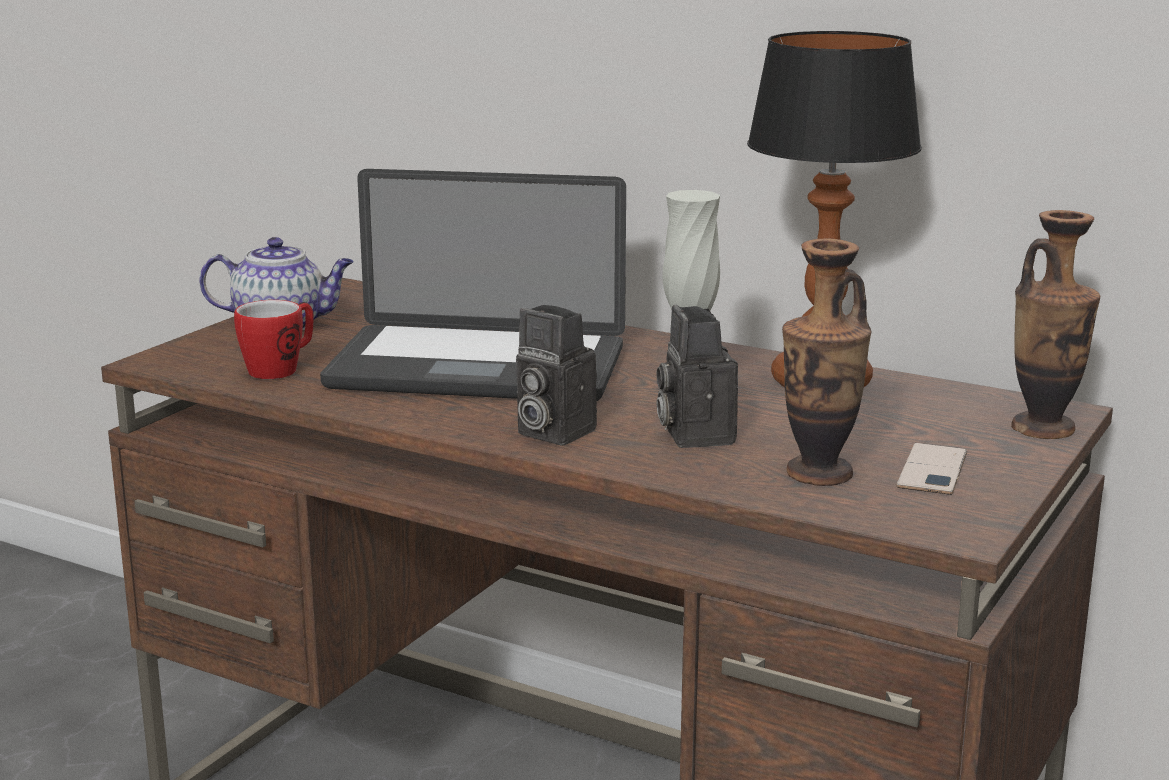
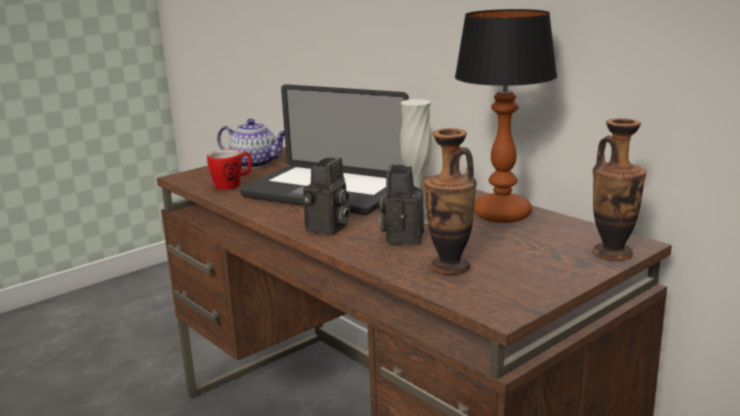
camera: 20 degrees right, 0 degrees up
camera [516,305,597,446] -> camera turned 120 degrees counterclockwise [302,157,350,235]
phone [897,443,967,495] -> none

